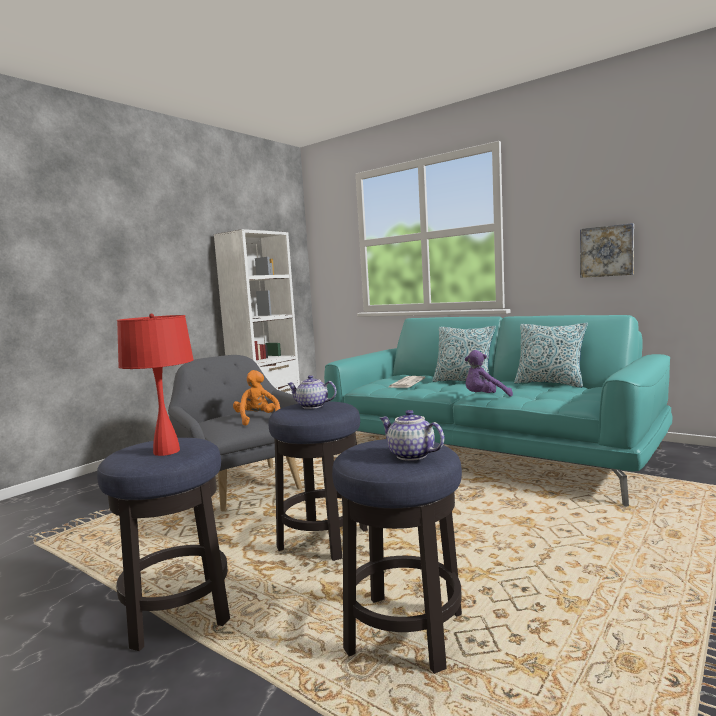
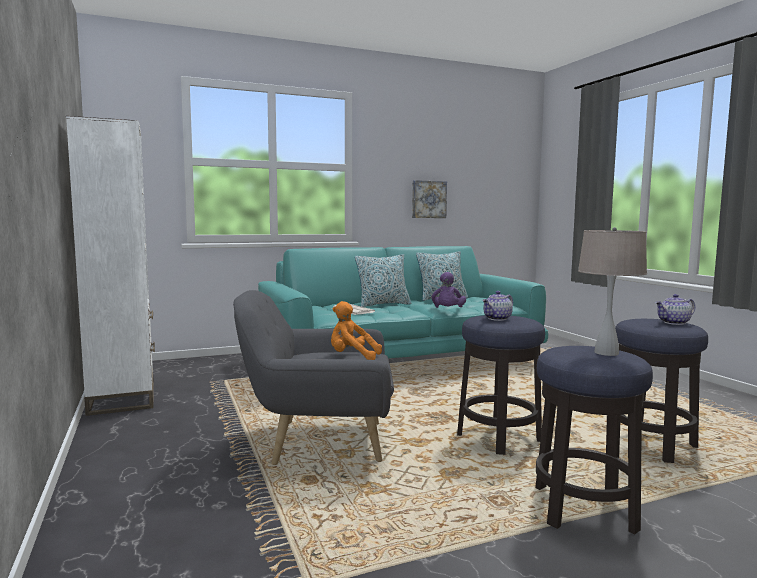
camera: 60 degrees left, 0 degrees up
red table lamp [117,314,194,456] -> beige table lamp [578,227,647,356]

